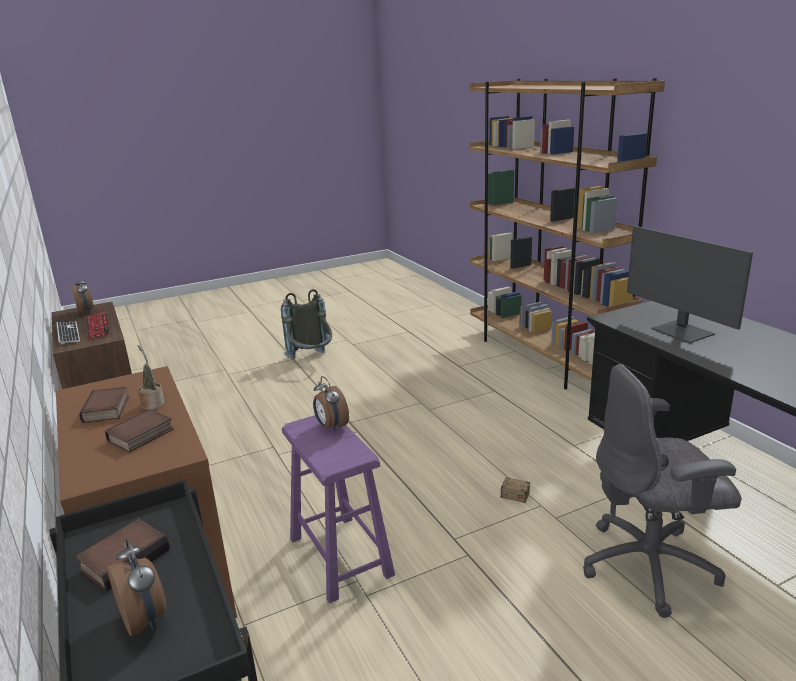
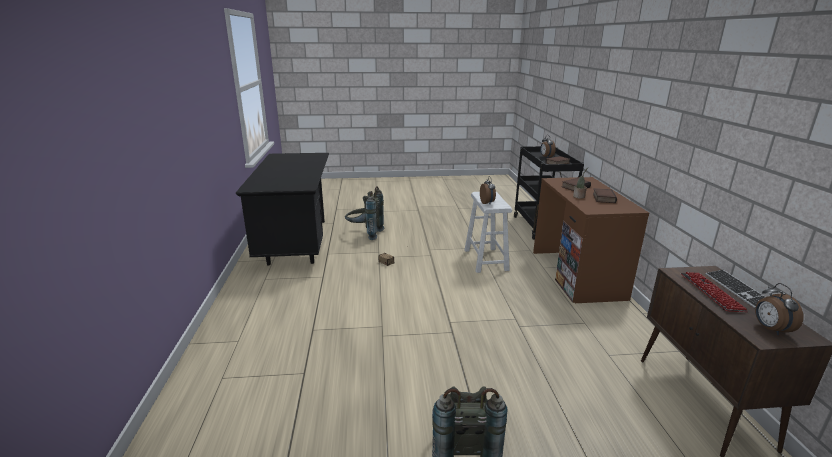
camera: 160 degrees left, 0 degrees up
purple stool [282,415,395,603] -> white stool [464,192,512,273]
brown bookcase [470,78,665,389] -> none
grey office chair [583,364,742,618] -> grey backpack [345,186,384,240]
monitor [627,226,753,343] -> none

